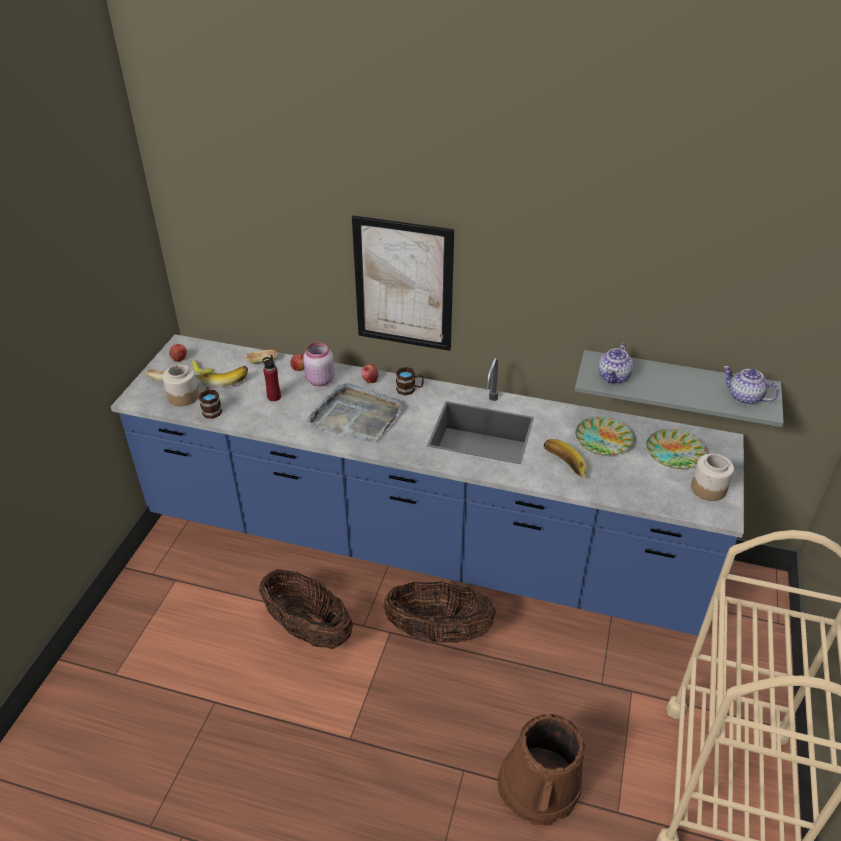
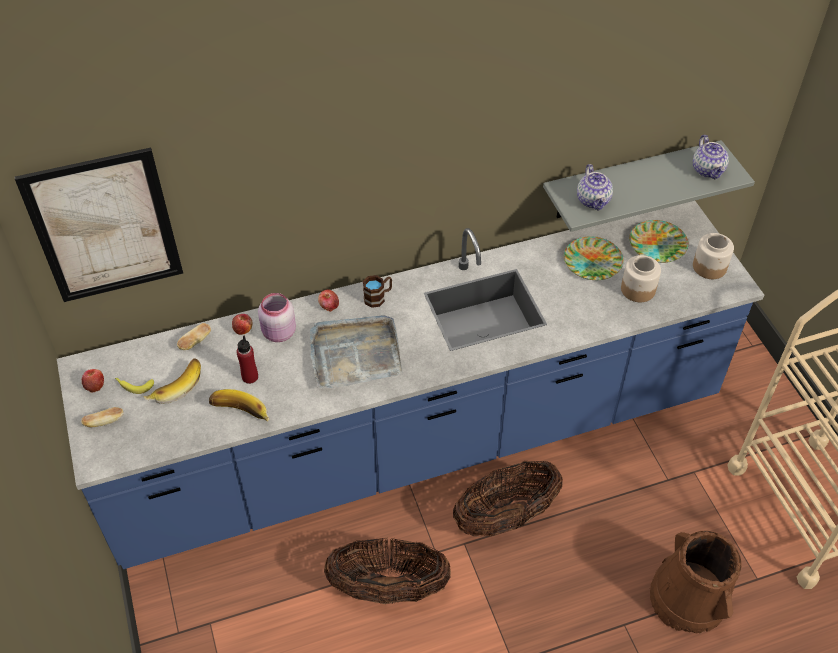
camera: 35 degrees left, 10 degrees up
jar [163,364,199,406] -> jar moved to [621,255,661,302]
brown mug [199,387,222,419] -> none
picture [352,215,454,351] -> picture moved to [15,147,183,302]
banana [543,439,587,478] -> banana moved to [209,389,270,422]
teapot [723,366,779,405] -> teapot turned 105 degrees counterclockwise [693,135,729,179]

